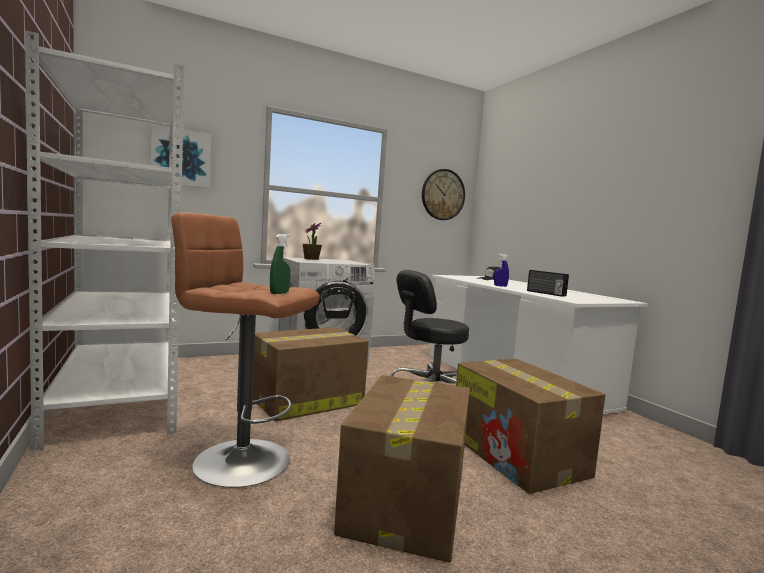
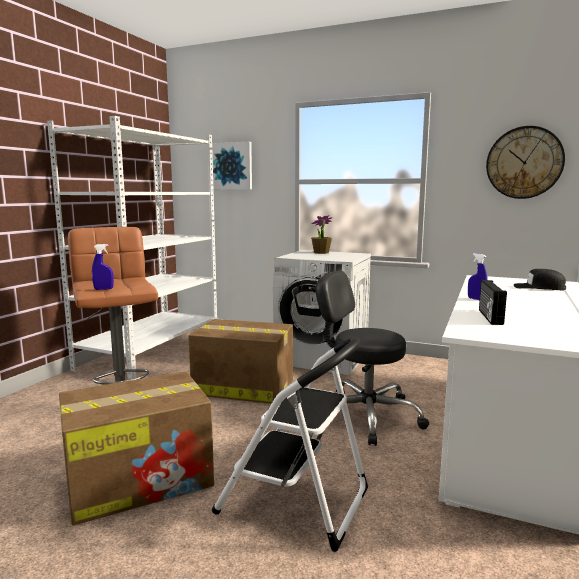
camera: 50 degrees right, 5 degrees up
green spray bottle [270,234,290,294] -> blue spray bottle [92,244,114,290]
cardboard box [456,359,606,494] -> step ladder [212,337,368,552]

